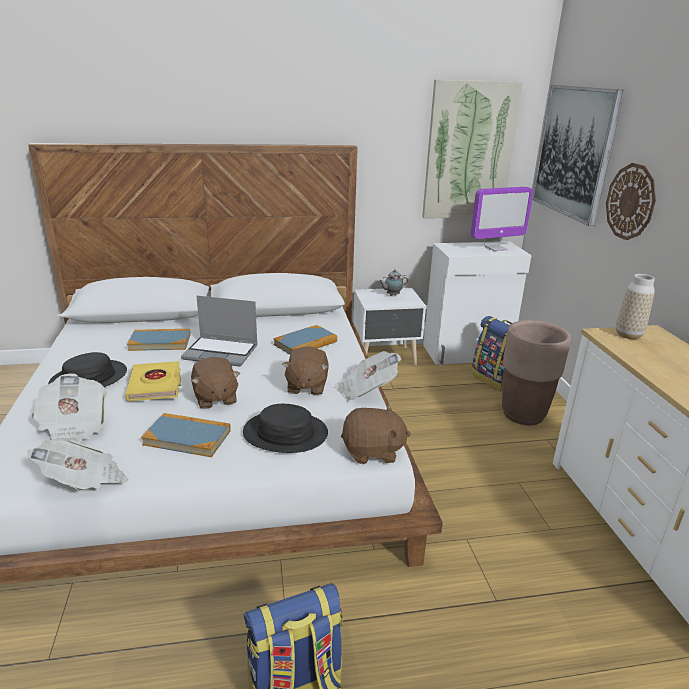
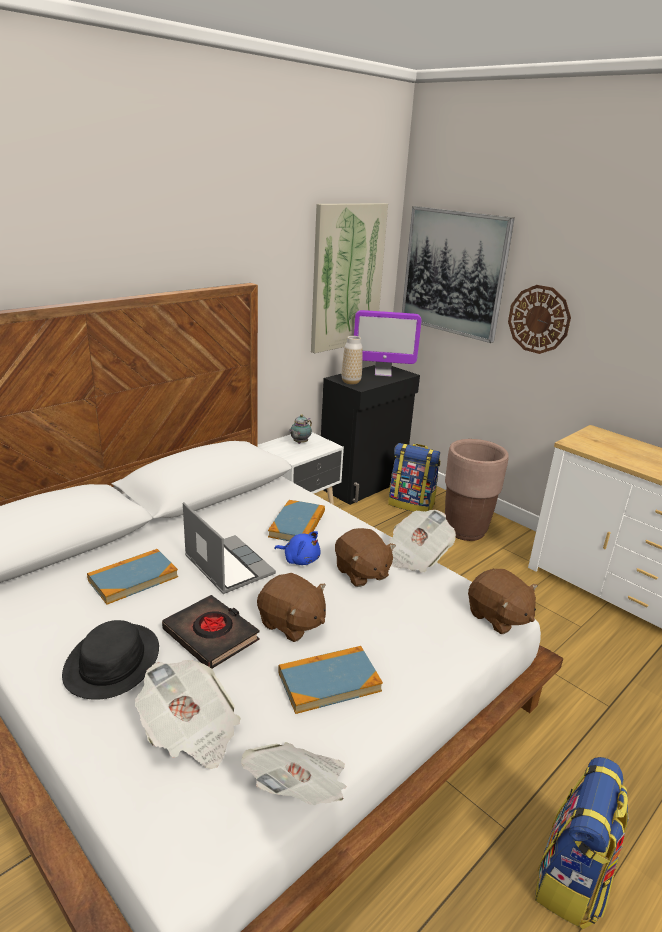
camera: 35 degrees left, 0 degrees up
yellow book [125,361,181,401] -> black book [162,595,260,669]
laptop [181,296,258,367] -> laptop turned 105 degrees counterclockwise [183,502,276,594]
black hat [243,404,328,453] -> none
brown plush toy [341,405,411,464] -> brown plush toy turned 90 degrees clockwise [468,569,538,634]
white cabinet [423,242,532,365] -> black cabinet [321,365,420,505]
monitor [471,187,533,251] -> monitor turned 60 degrees clockwise [354,310,422,377]
vase [616,274,655,339] -> vase moved to [342,336,363,384]
none -> blue plush toy [274,531,321,565]

